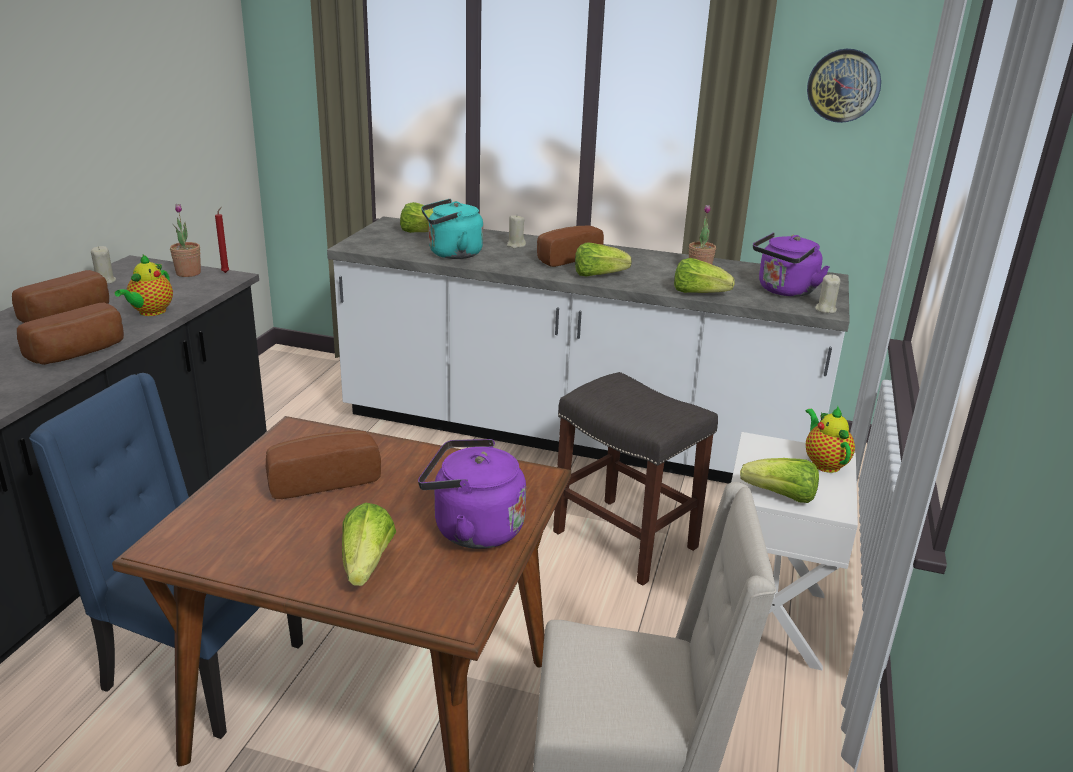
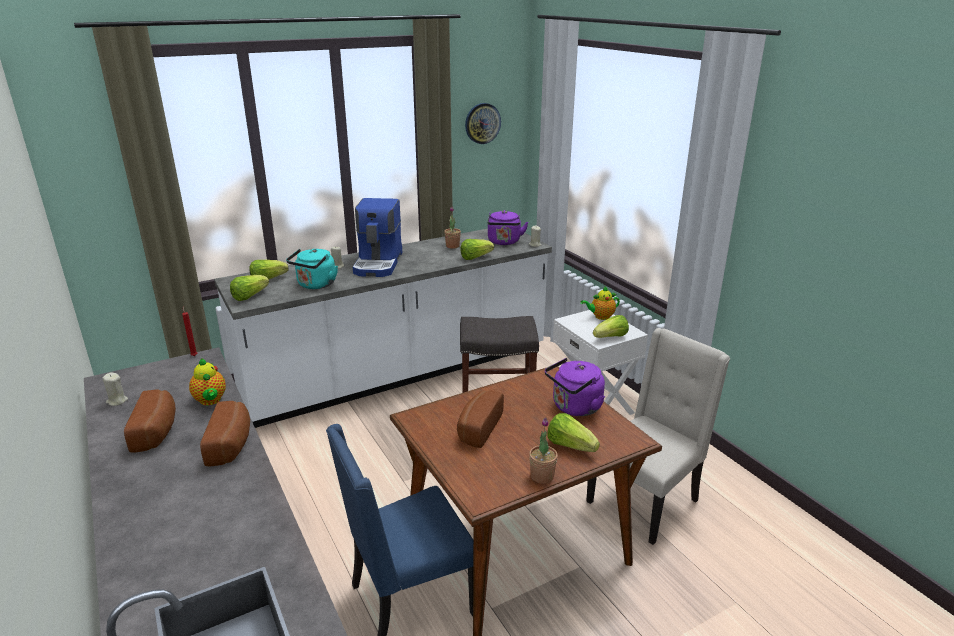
camera: 45 degrees left, 0 degrees up
potted plant [170,204,201,277] -> potted plant moved to [529,417,558,484]
bread [537,225,604,267] -> coffee machine [353,198,402,277]
lettuce [575,242,632,277] -> lettuce moved to [230,275,269,301]
teapot [806,406,855,473] -> teapot turned 45 degrees counterclockwise [581,286,620,320]

